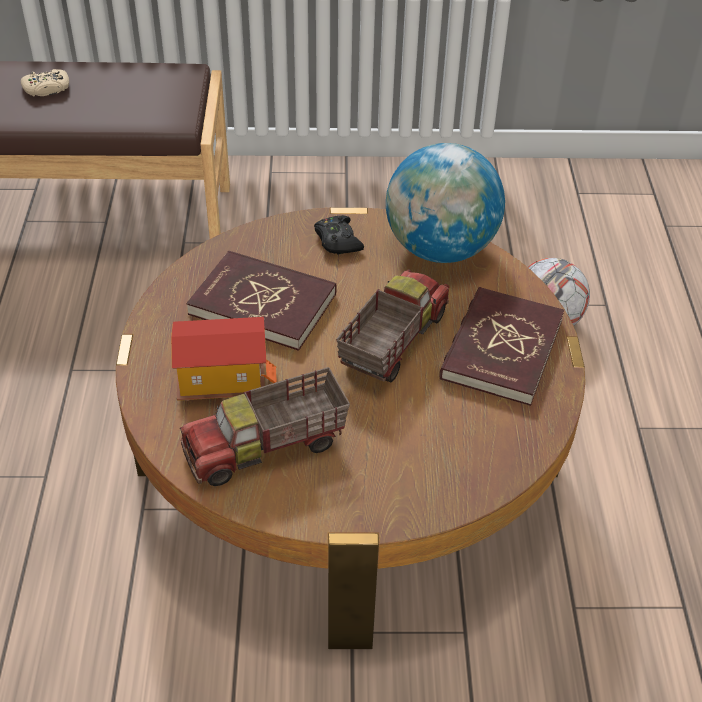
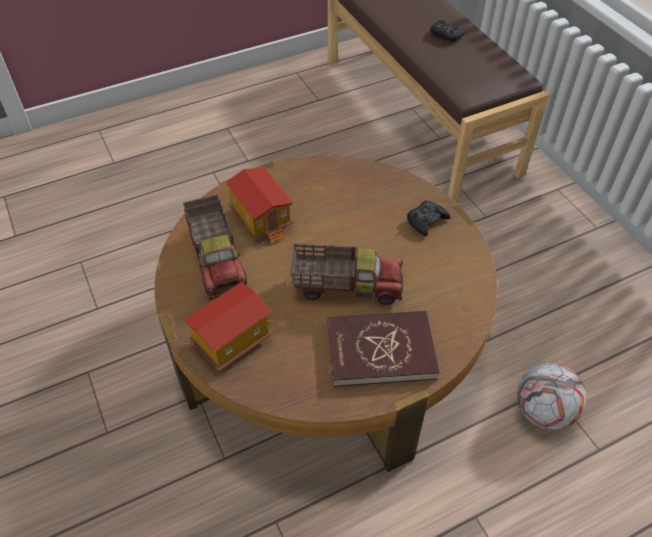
camera: 65 degrees right, 5 degrees up
beige game controller [21,69,69,97] -> black game controller [430,20,465,42]
toy truck [180,367,350,486] -> toy truck turned 150 degrees counterclockwise [183,195,248,300]
red book [187,251,336,351] -> none
globe [386,143,505,263] -> none
none -> toy house [183,282,272,371]

